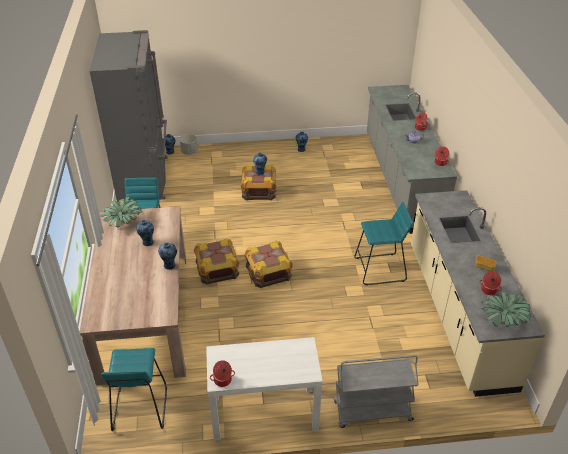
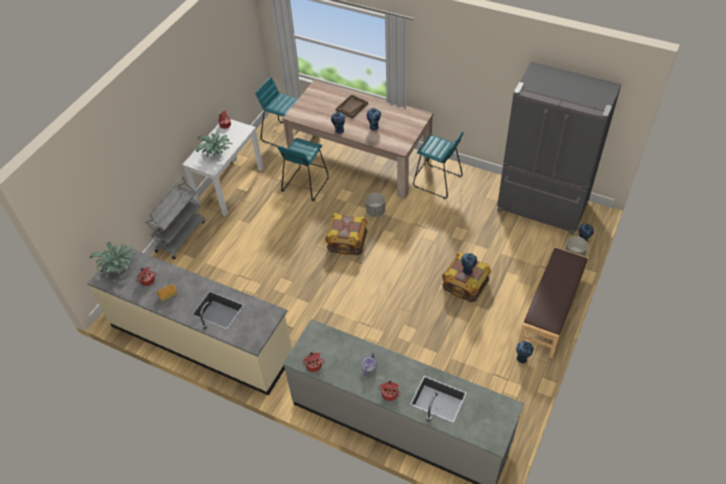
camera: 125 degrees right, 10 degrees up
potted plant [101,197,143,228] -> potted plant moved to [196,131,232,157]
crate [194,238,239,285] -> grey planter [366,193,385,217]
turquoise stool [354,202,413,285] -> turquoise stool moved to [278,138,329,201]
none -> brown tray [336,94,368,118]
none -> brown bench [518,247,589,359]

